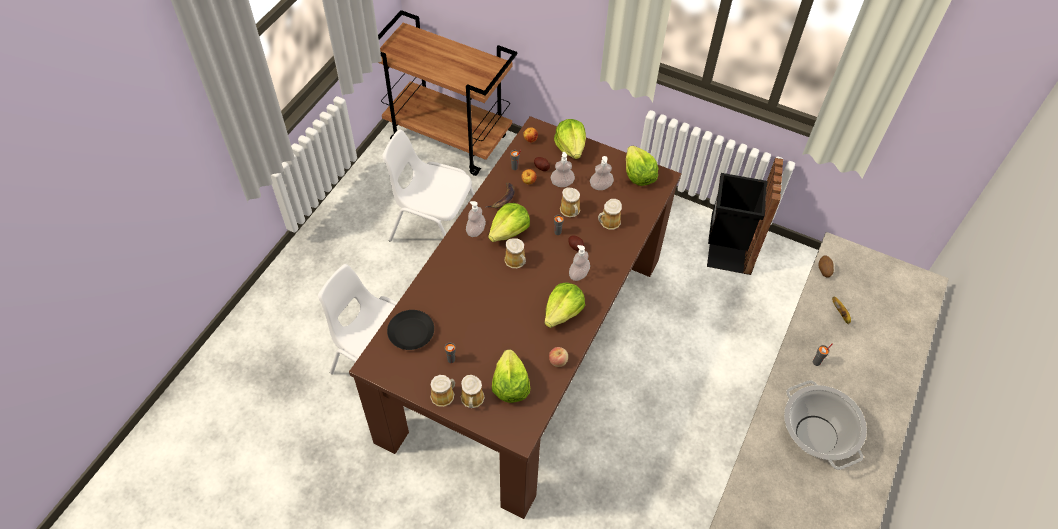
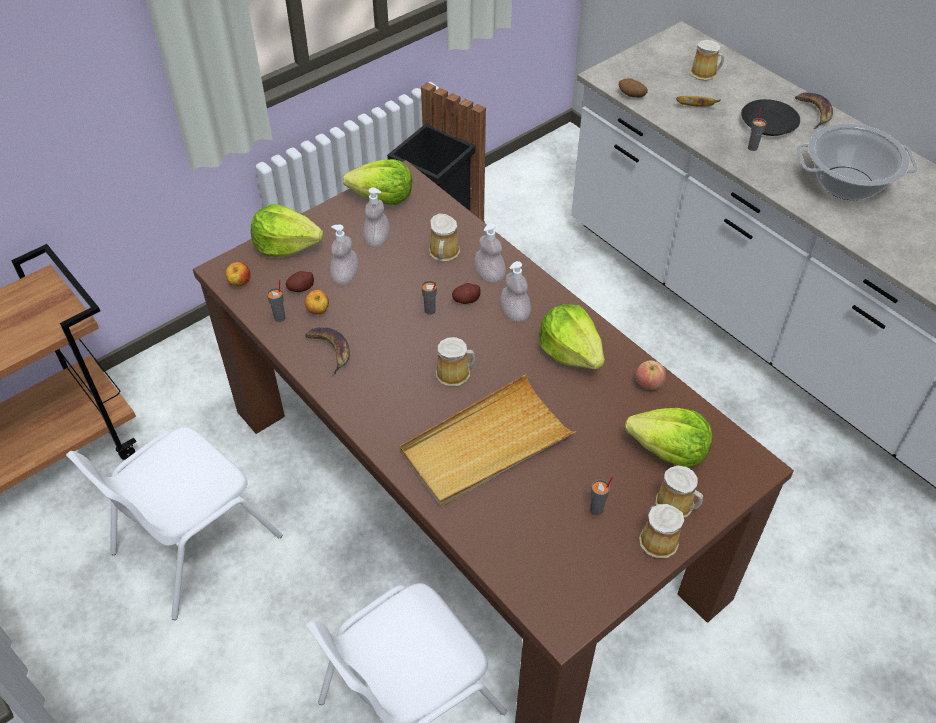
camera: 65 degrees left, 5 degrees down
black plate [387,310,434,350] -> black plate moved to [741,99,800,136]
soap dispenser [466,201,486,237] -> soap dispenser moved to [474,223,506,283]
lettuce [488,203,530,242] -> none
mug [560,187,580,217] -> mug moved to [690,40,724,81]
none -> beige tray [400,374,577,507]
none -> banana [795,93,833,129]

